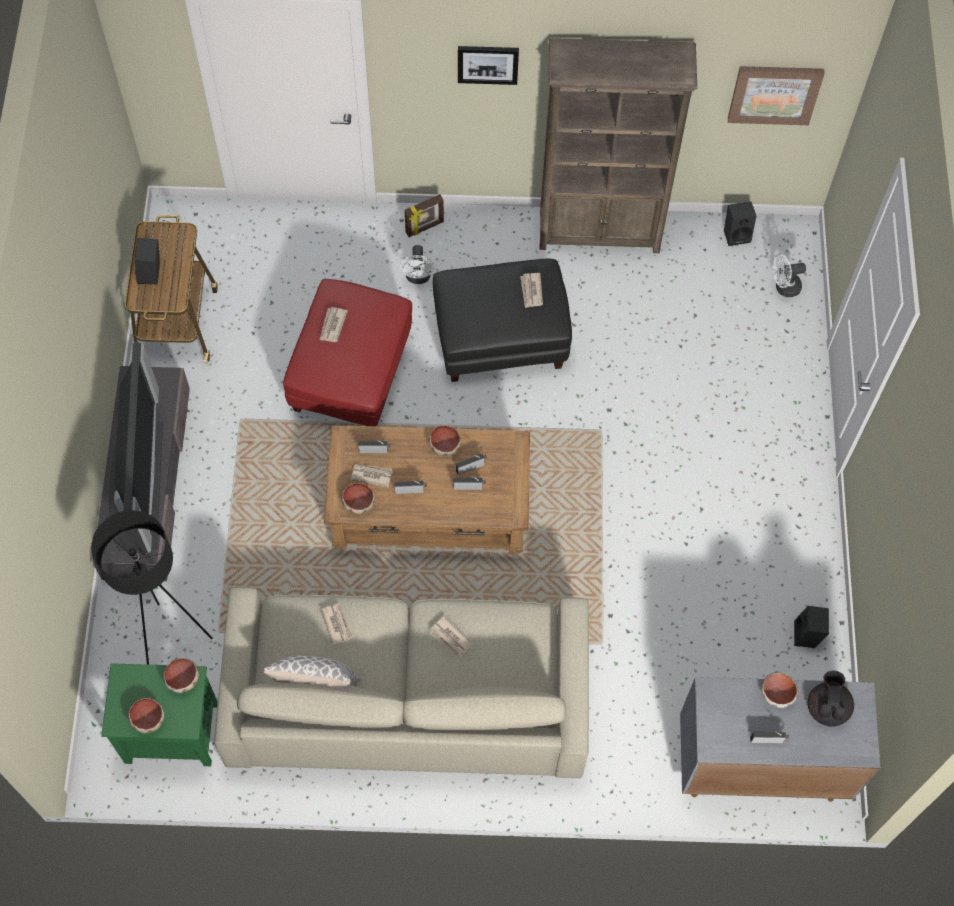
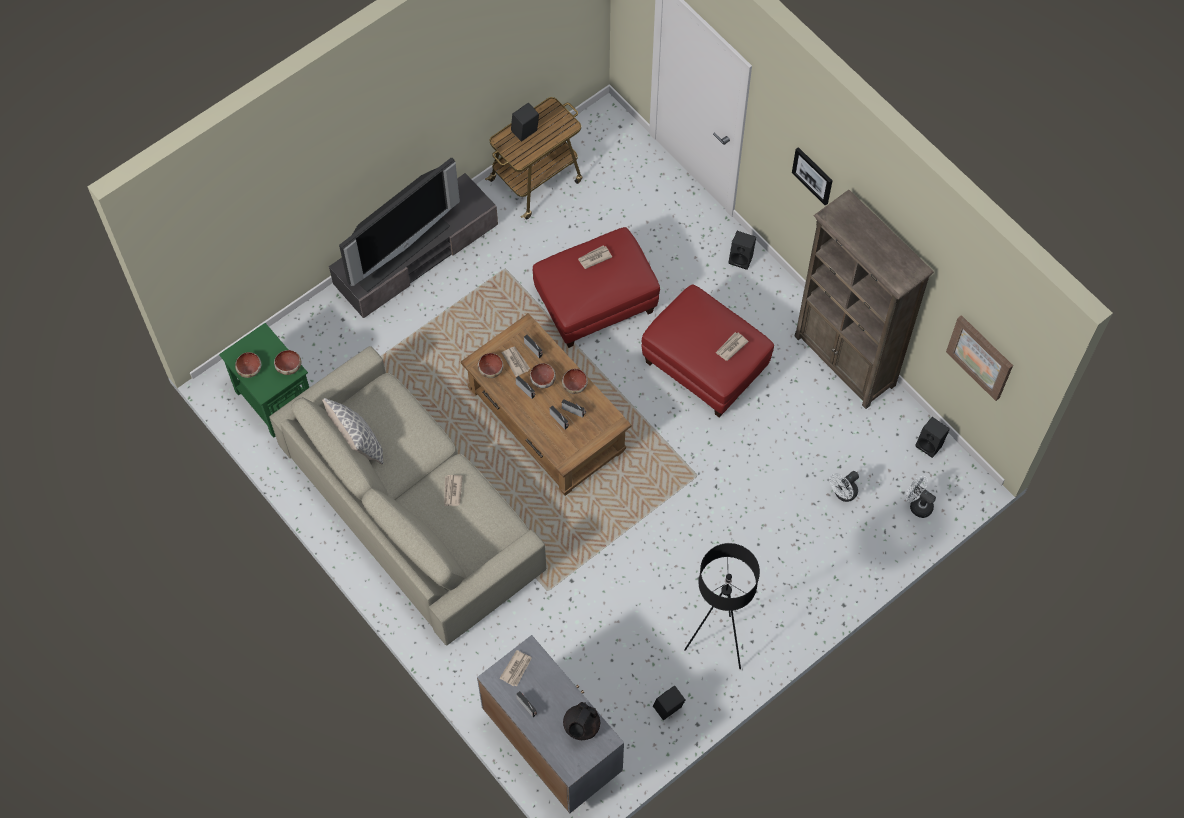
camera: 50 degrees right, 0 degrees up
black floor lamp [91,510,213,665] -> black floor lamp moved to [684,543,760,669]
newspaper [321,603,353,645] -> newspaper moved to [499,650,532,686]
white fan [400,245,434,284] -> white fan moved to [829,471,859,502]
picture frame [405,194,444,237] -> black speaker [728,231,756,270]
black ottoman [433,259,572,382] -> red ottoman [642,284,774,417]
bowl [761,672,798,708] -> bowl moved to [530,363,556,388]
black teapot [808,671,854,727] -> black teapot turned 150 degrees clockwise [563,702,600,740]

